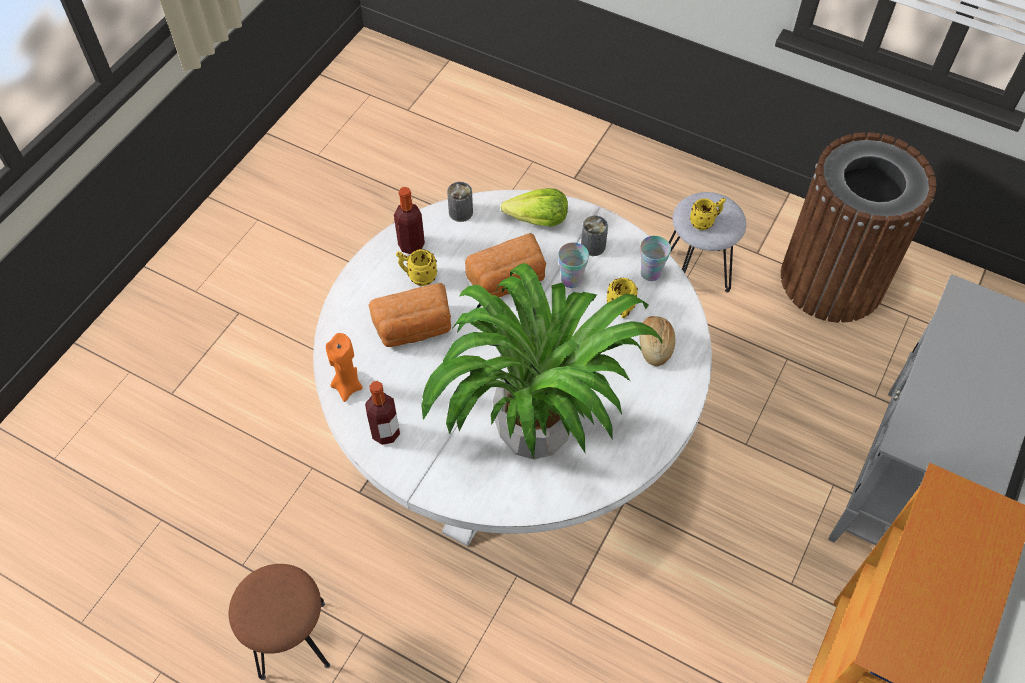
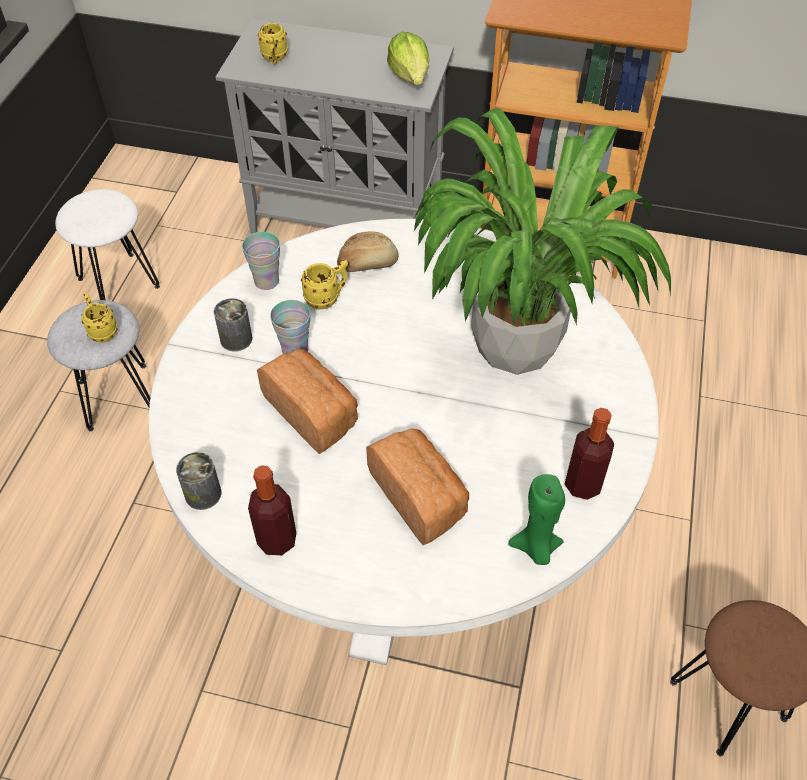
camera: 105 degrees left, 5 degrees down
orange candle [326,333,363,402] -> green candle [508,474,565,565]
yellow mug [396,249,437,286] -> yellow mug moved to [258,23,288,65]
lettuce [501,188,568,227] -> lettuce moved to [387,32,430,85]
brown trash can [781,132,936,323] -> white stool [55,189,160,300]

